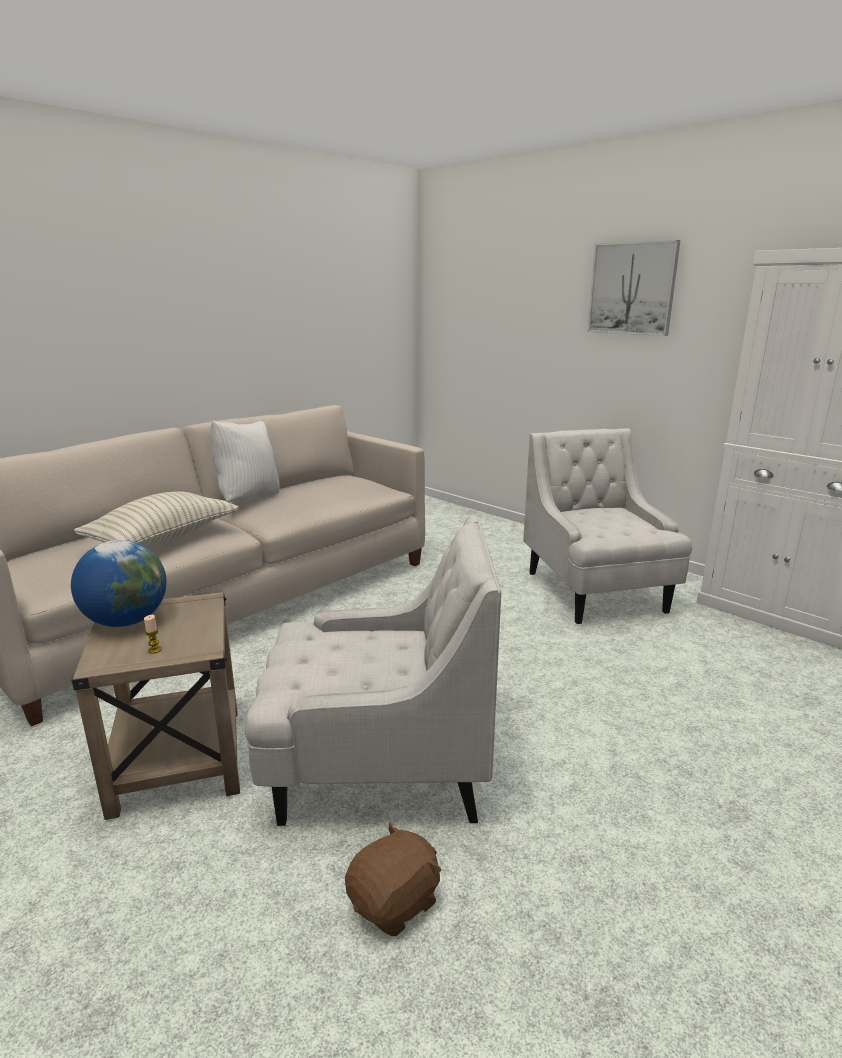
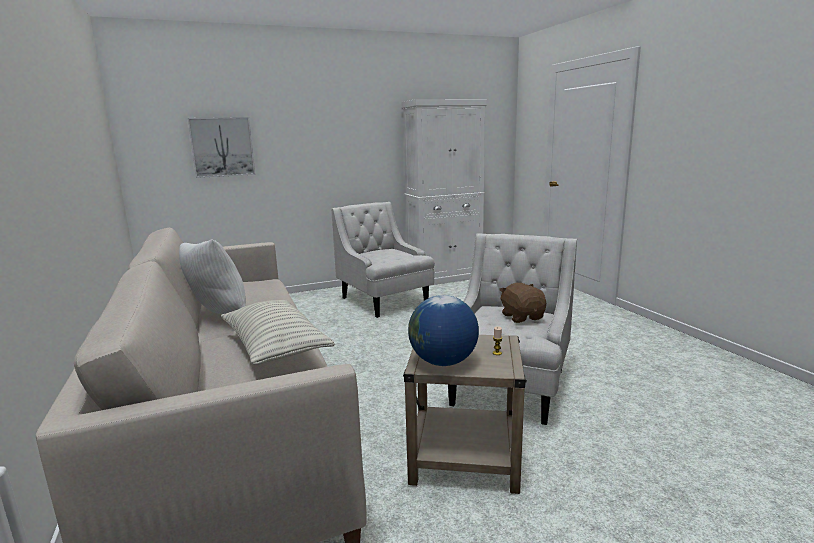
camera: 65 degrees left, 5 degrees down
brown plush toy [345,822,441,936] -> brown plush toy moved to [499,283,546,323]
white armchair [523,428,692,624] -> white armchair turned 45 degrees clockwise [331,202,435,318]
picture [587,240,680,336] -> picture moved to [188,117,255,178]

